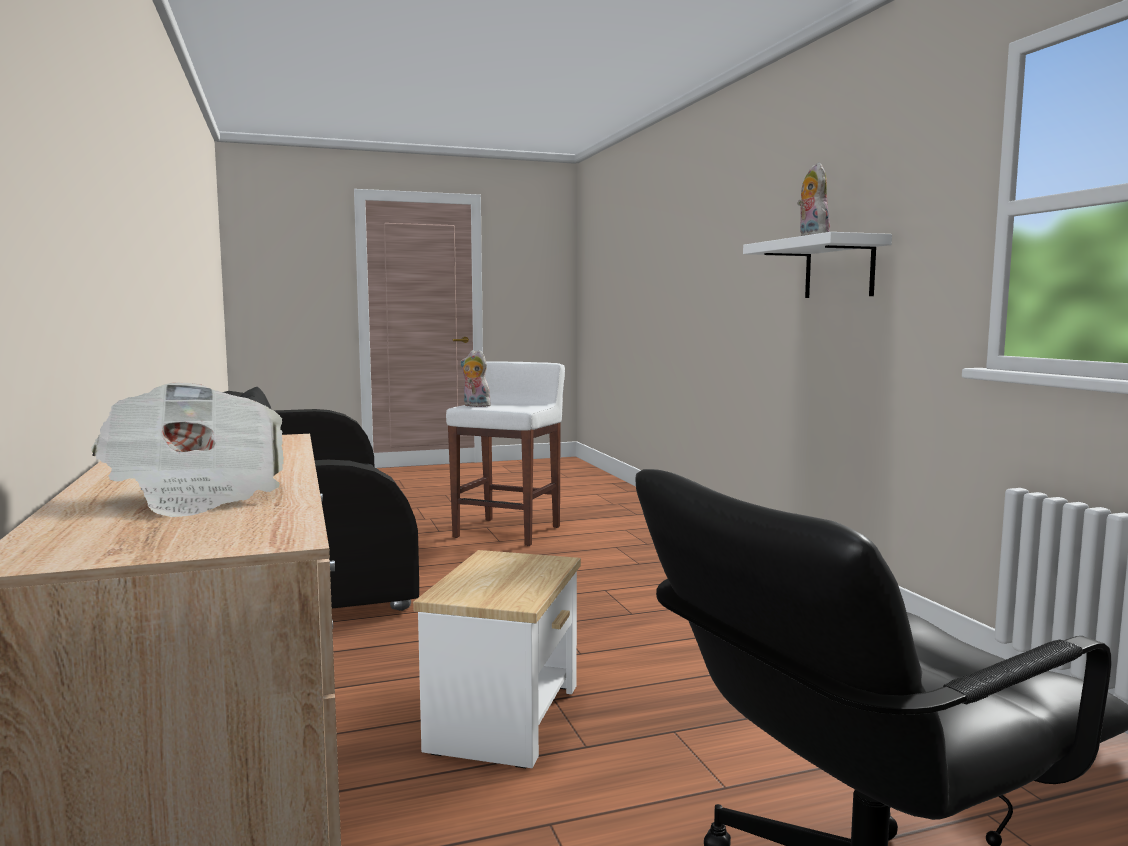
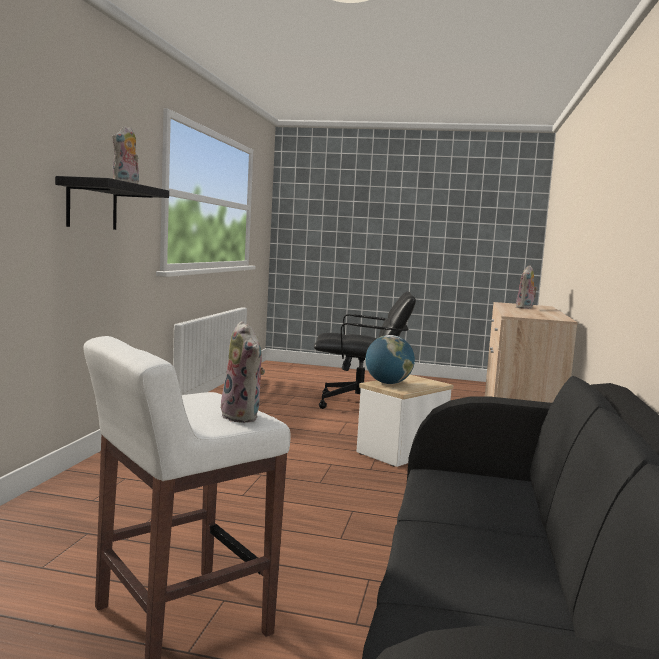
camera: 150 degrees left, 0 degrees up
newspaper [91,383,284,517] -> plush toy [516,265,538,309]
white shelf [743,232,892,298] -> black shelf [55,176,169,230]
none -> globe [365,335,415,384]

